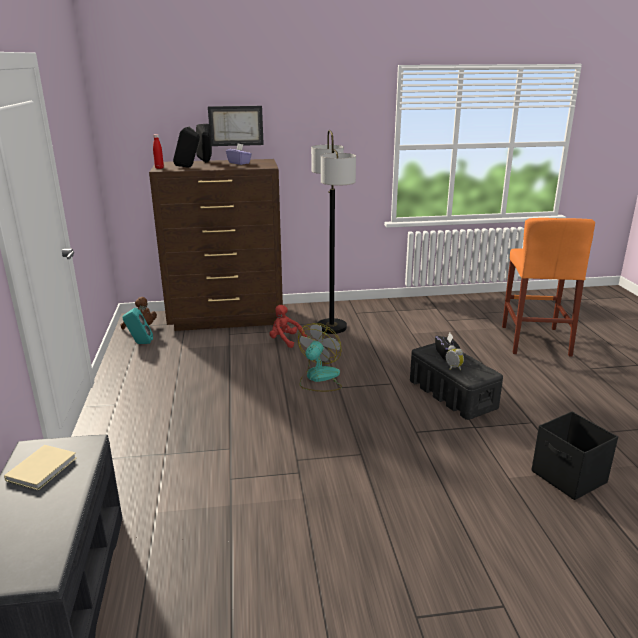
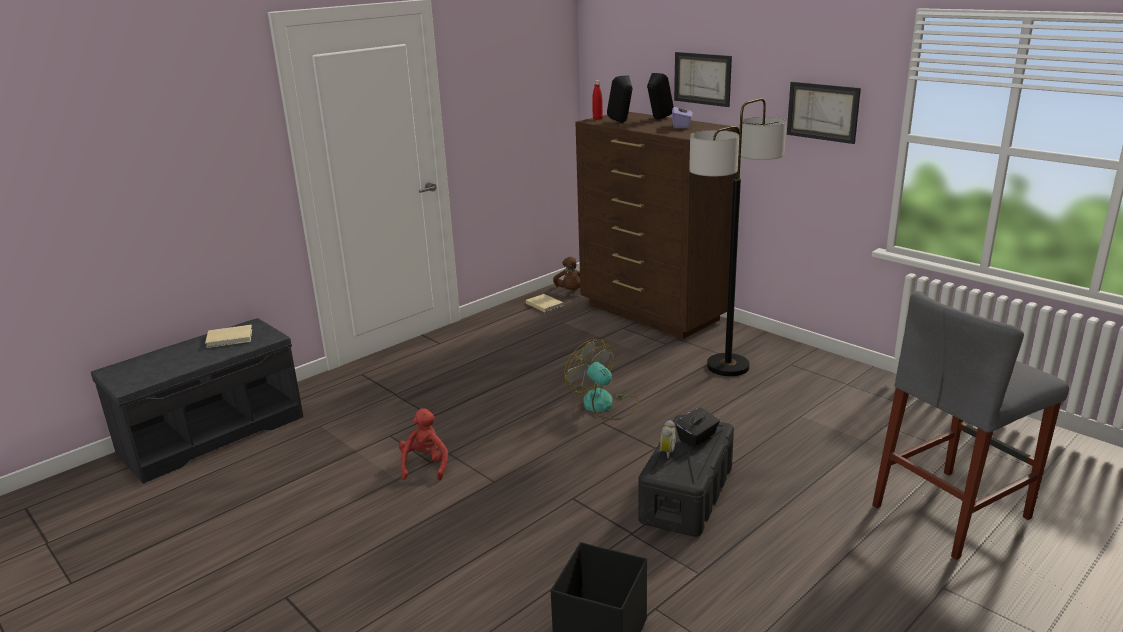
camera: 55 degrees right, 0 degrees up
turquoise speaker [123,308,153,344] -> beige book [526,294,563,312]
red plush toy [269,305,307,348] -> red plush toy moved to [399,408,448,480]
fan [298,323,342,392] -> fan turned 120 degrees counterclockwise [564,339,639,420]
orange stool [502,218,595,357] -> grey stool [872,291,1069,560]
none -> picture [787,82,861,144]

